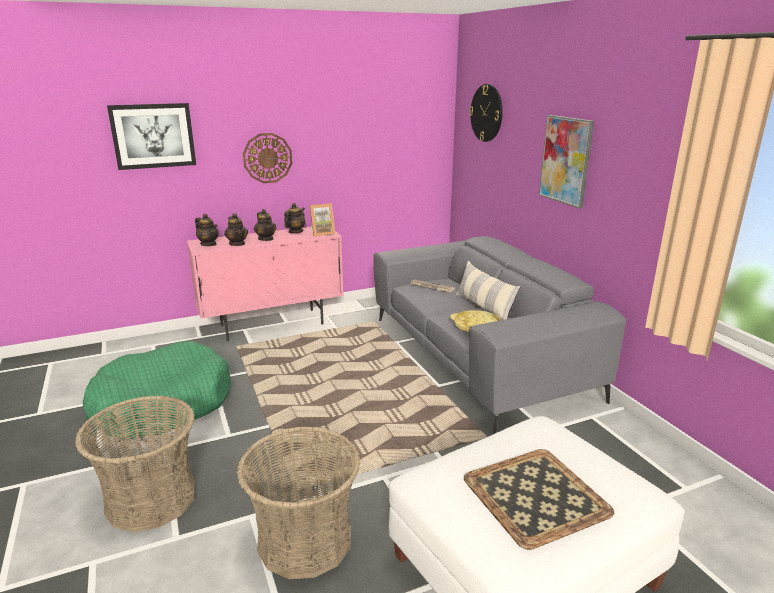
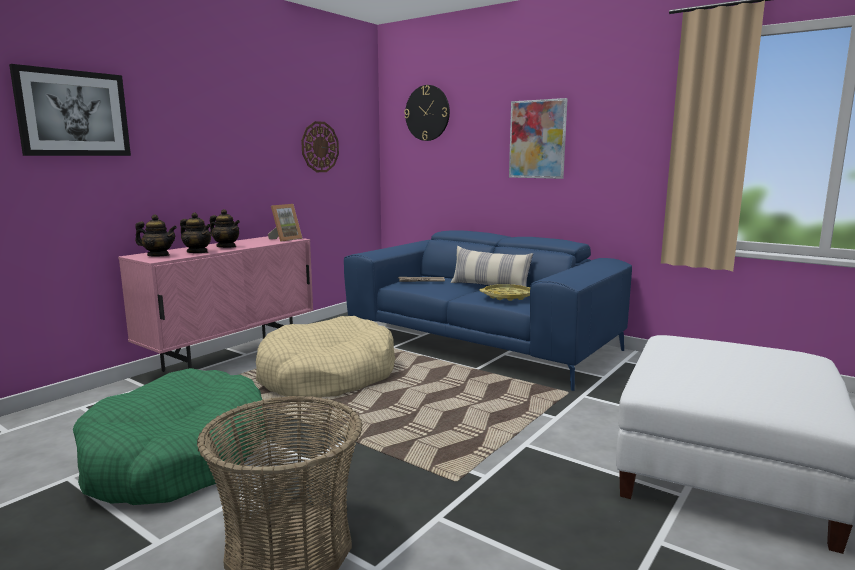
camera: 30 degrees left, 10 degrees down
basket [237,426,360,579] -> none
wall clock [243,133,292,183] -> wall clock moved to [301,121,339,172]
teapot [284,203,305,233] -> none
grey sofa [373,236,626,434] -> blue sofa [344,230,632,391]
tray [464,449,614,550] -> none
none -> beige dog bed [256,316,395,398]

